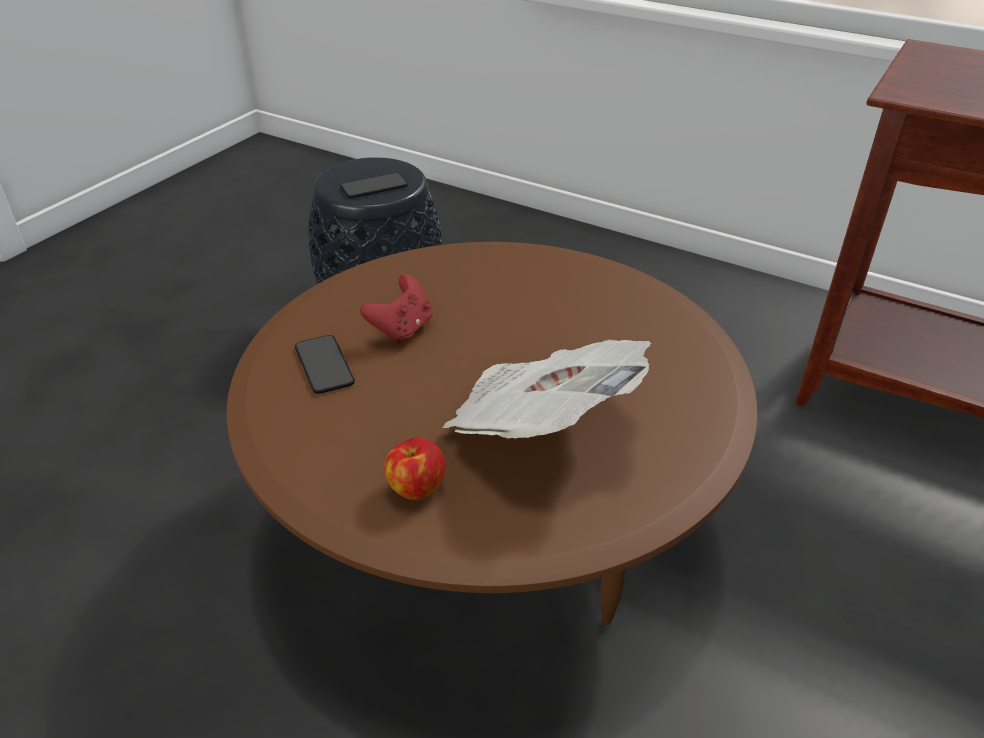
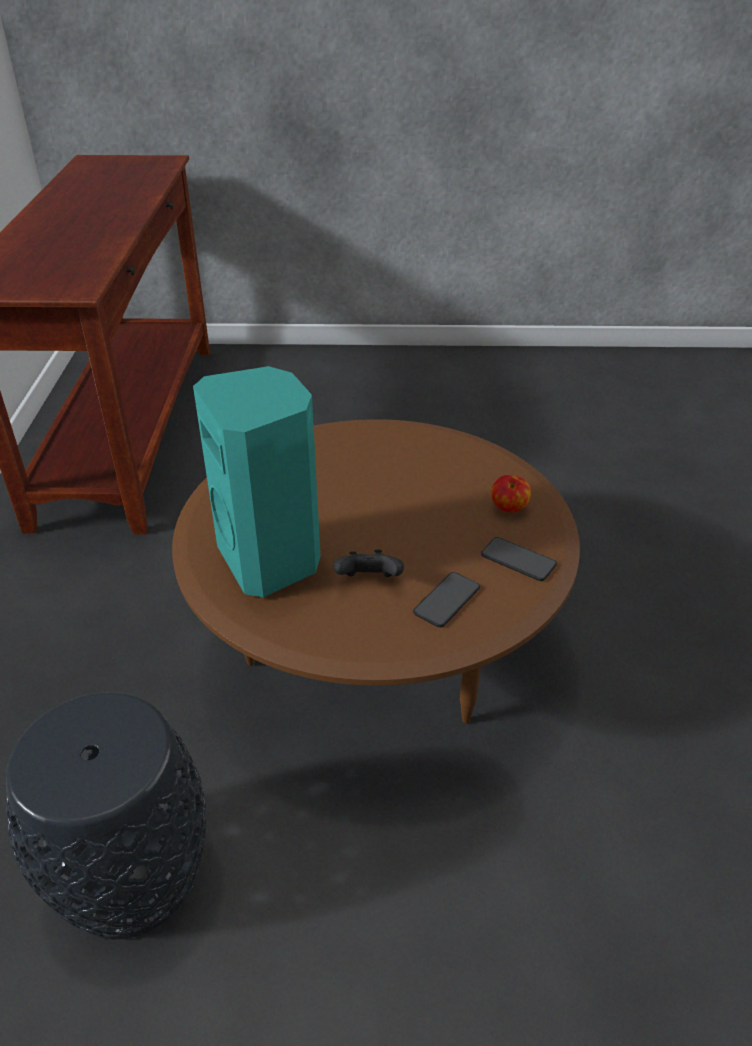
camera: 120 degrees left, 0 degrees up
phone [340,172,408,198] -> phone moved to [481,537,557,581]
red game controller [360,274,432,344] -> black game controller [333,550,404,577]
newspaper [442,340,651,439] -> none
none -> turquoise speaker [193,366,320,597]

